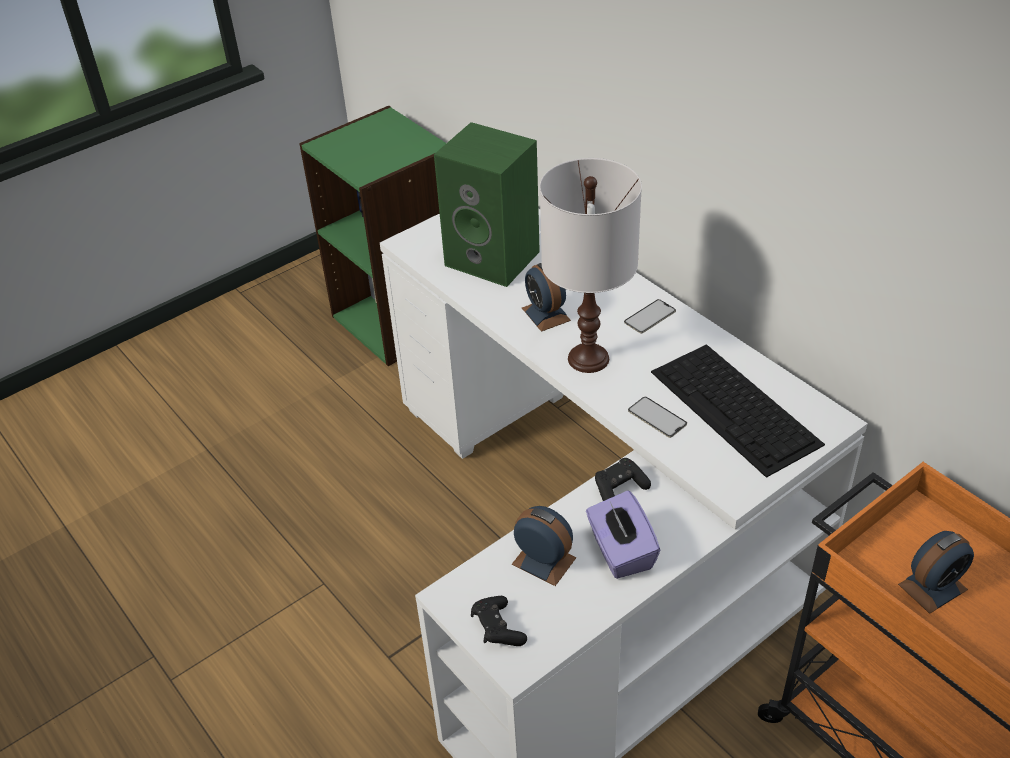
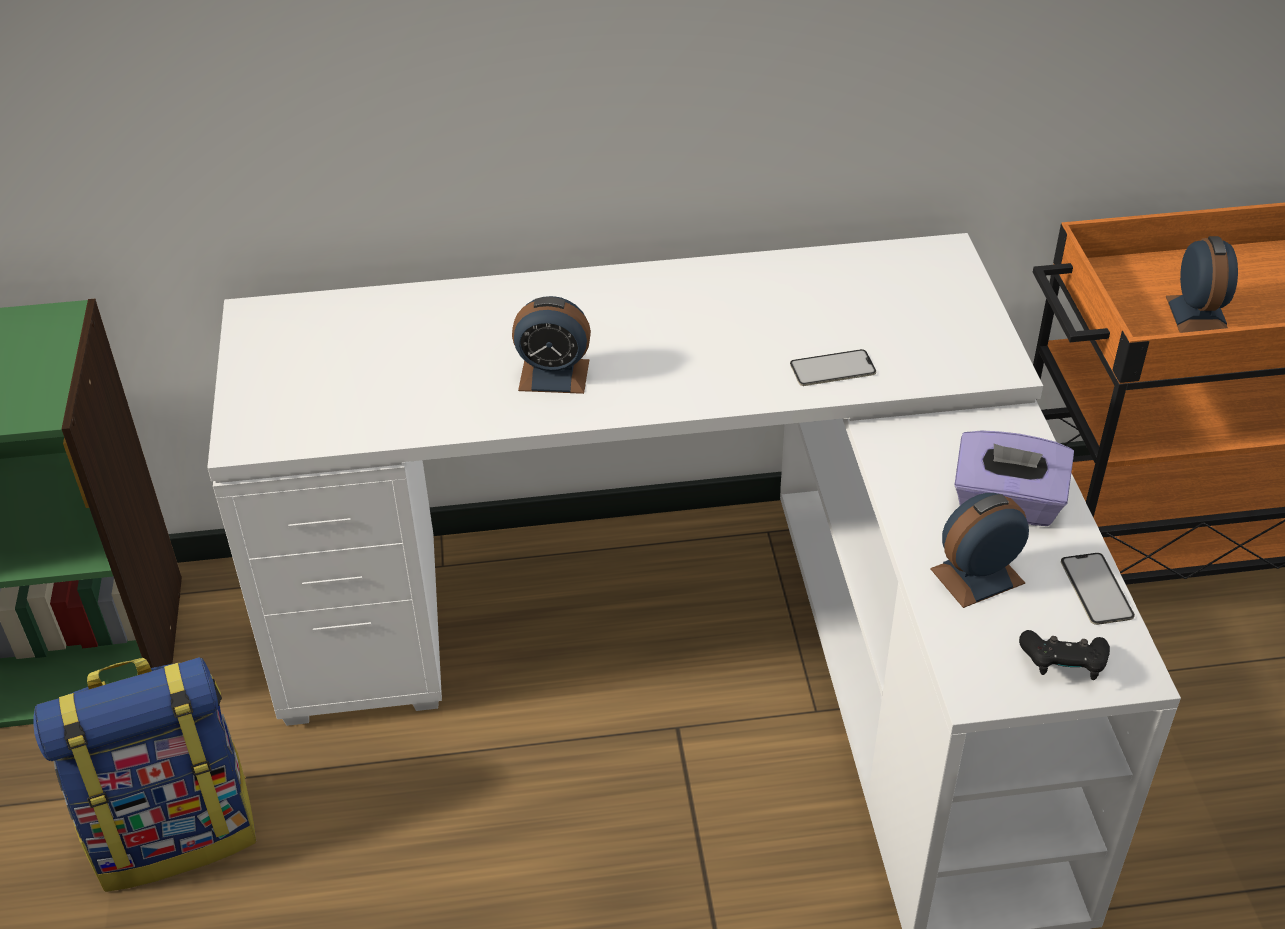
camera: 60 degrees left, 0 degrees up
green speaker [434,122,540,287] -> none
white table lamp [540,158,642,373] -> none
black game controller [595,458,651,501] -> none
phone [624,299,676,333] -> phone moved to [1061,553,1135,625]
keyboard [651,344,825,478] -> none
none -> backpack [33,657,256,892]

